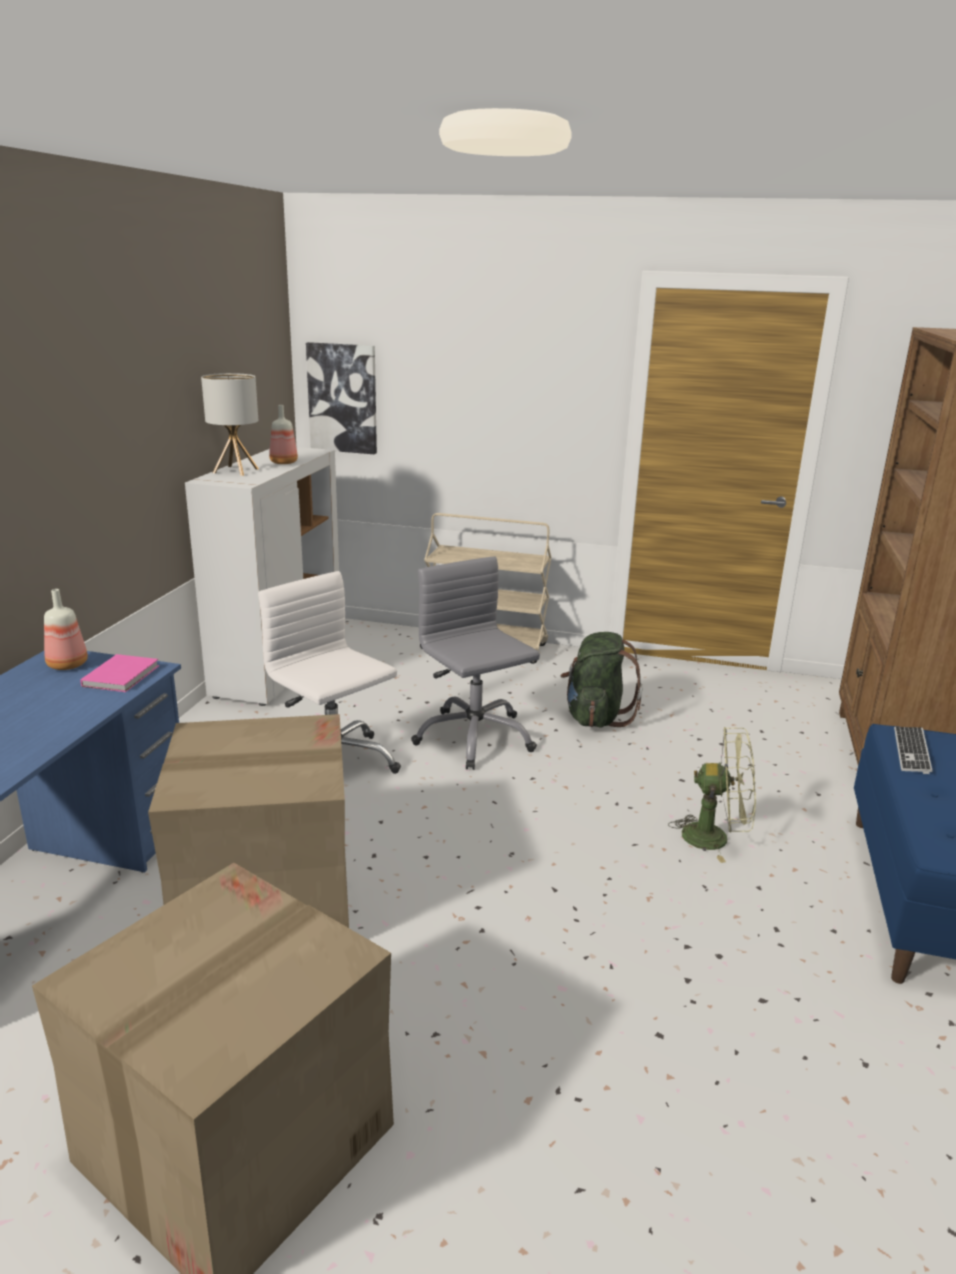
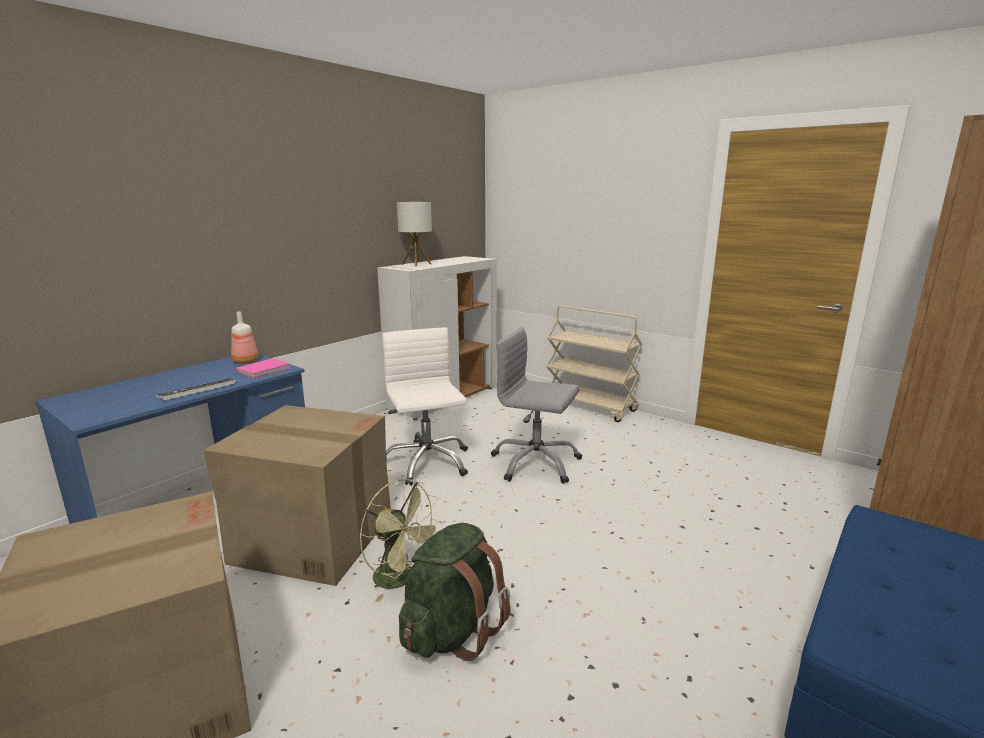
camera: 25 degrees right, 5 degrees down
bottle [269,405,298,464] -> none
picture [306,342,377,454] -> none
grey office chair [411,556,540,770] -> grey office chair turned 60 degrees counterclockwise [491,327,582,484]
green backpack [560,632,642,727] -> green backpack moved to [399,523,511,661]
green fan [668,727,756,863] -> green fan moved to [360,479,443,602]
keyboard [894,727,932,774] -> keyboard moved to [155,379,237,401]

